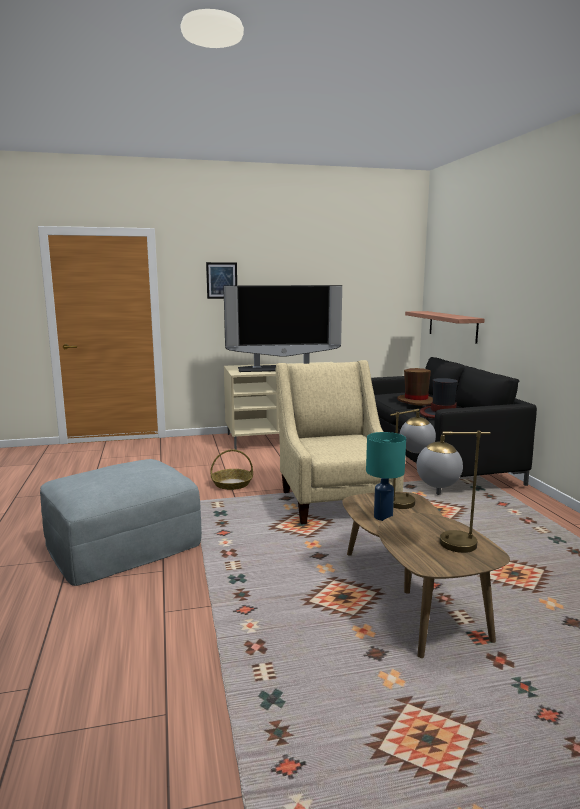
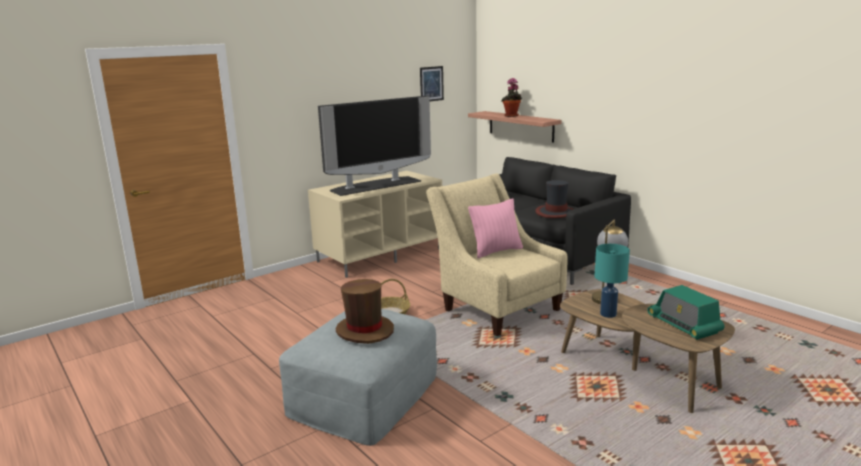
camera: 25 degrees left, 5 degrees up
picture [206,262,237,299] -> picture moved to [420,66,444,101]
brown hat [397,368,433,406] -> brown hat moved to [336,279,394,344]
table lamp [416,431,490,553] -> radio [647,285,725,340]
none -> pink pillow [468,198,523,258]
none -> potted plant [501,78,522,117]

